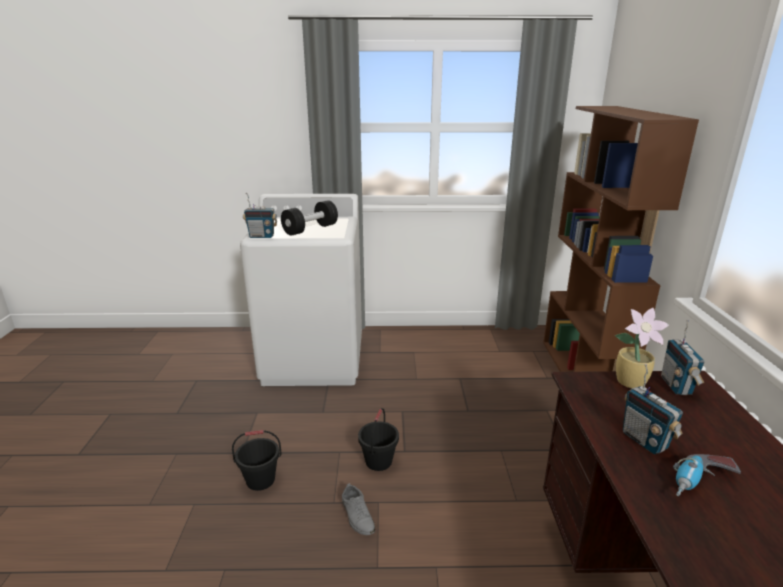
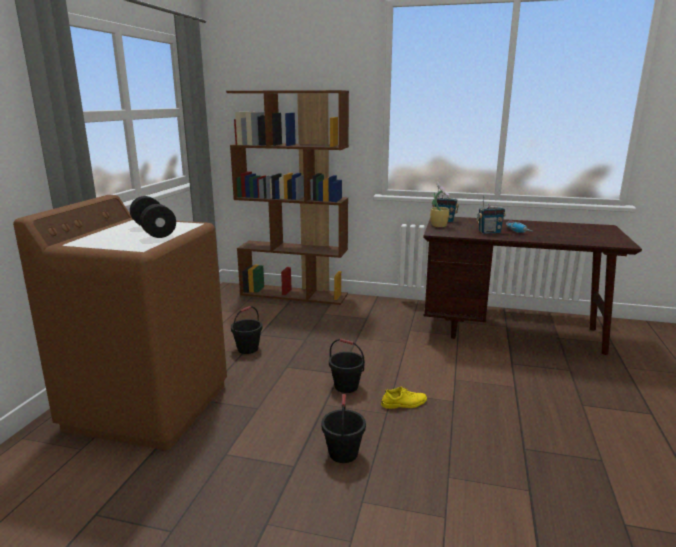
camera: 75 degrees left, 5 degrees down
white washing machine [240,194,362,386] -> brown washing machine [13,195,227,450]
radio [243,193,277,238] -> none
grey shoe [342,483,375,535] -> yellow shoe [381,387,427,409]
none -> black bucket [231,306,262,354]

